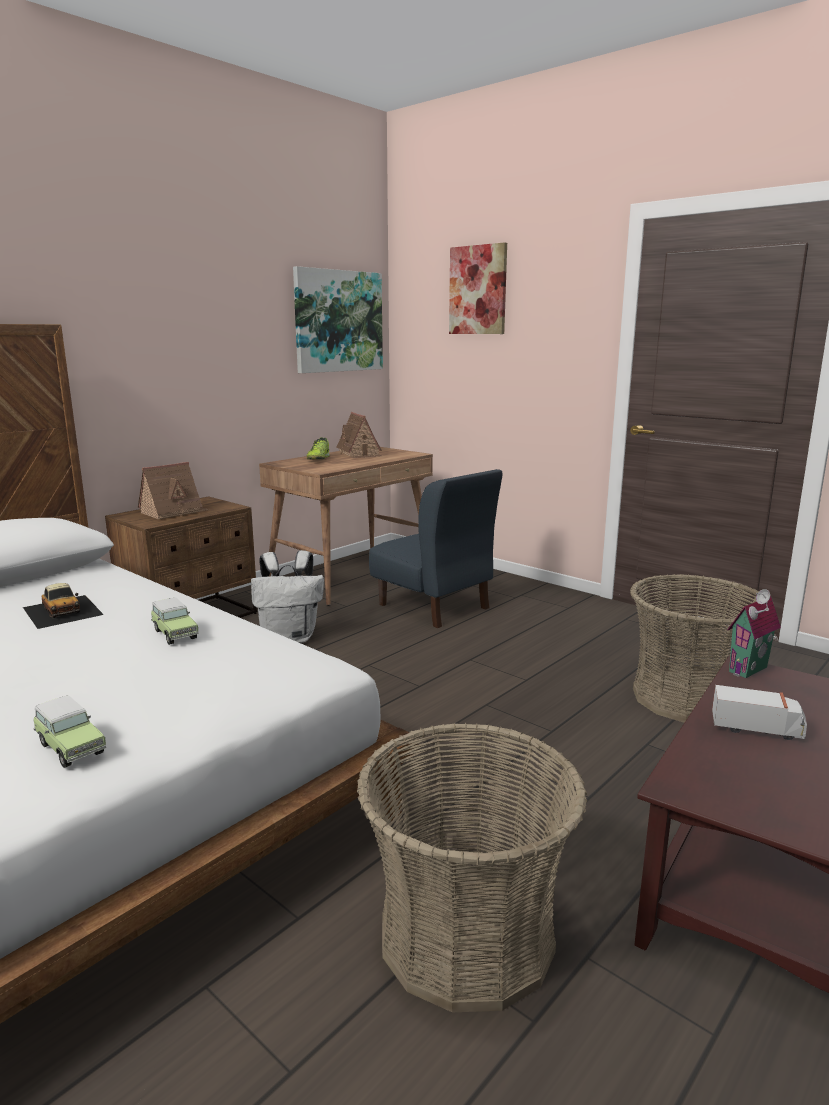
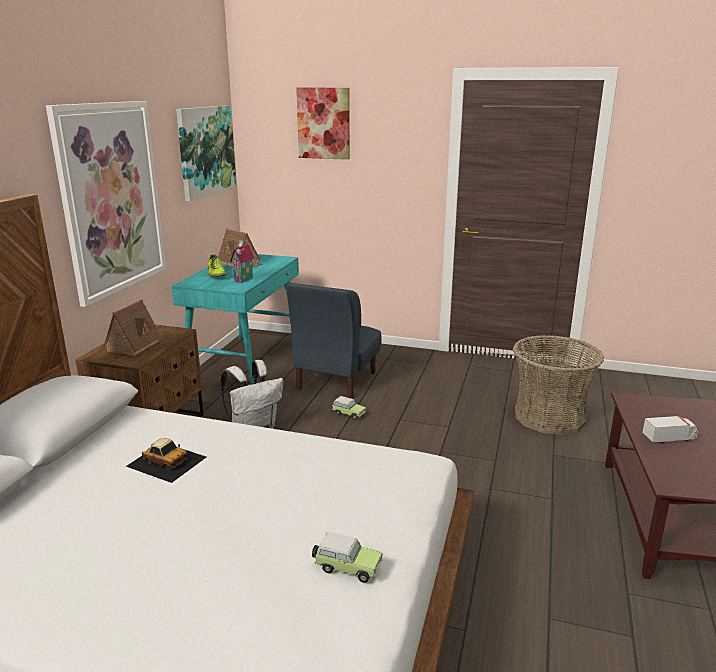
camera: 25 degrees left, 5 degrees up
toy car [151,598,199,645] -> toy car moved to [331,396,366,420]
brown desk [259,447,433,606] -> turquoise desk [172,254,299,384]
basket [357,723,588,1012] -> none
blue chair [369,469,503,628] -> blue chair turned 90 degrees clockwise [287,283,382,399]
toy house [727,589,781,678] -> toy house moved to [230,240,254,283]
none -> picture [46,101,166,307]

